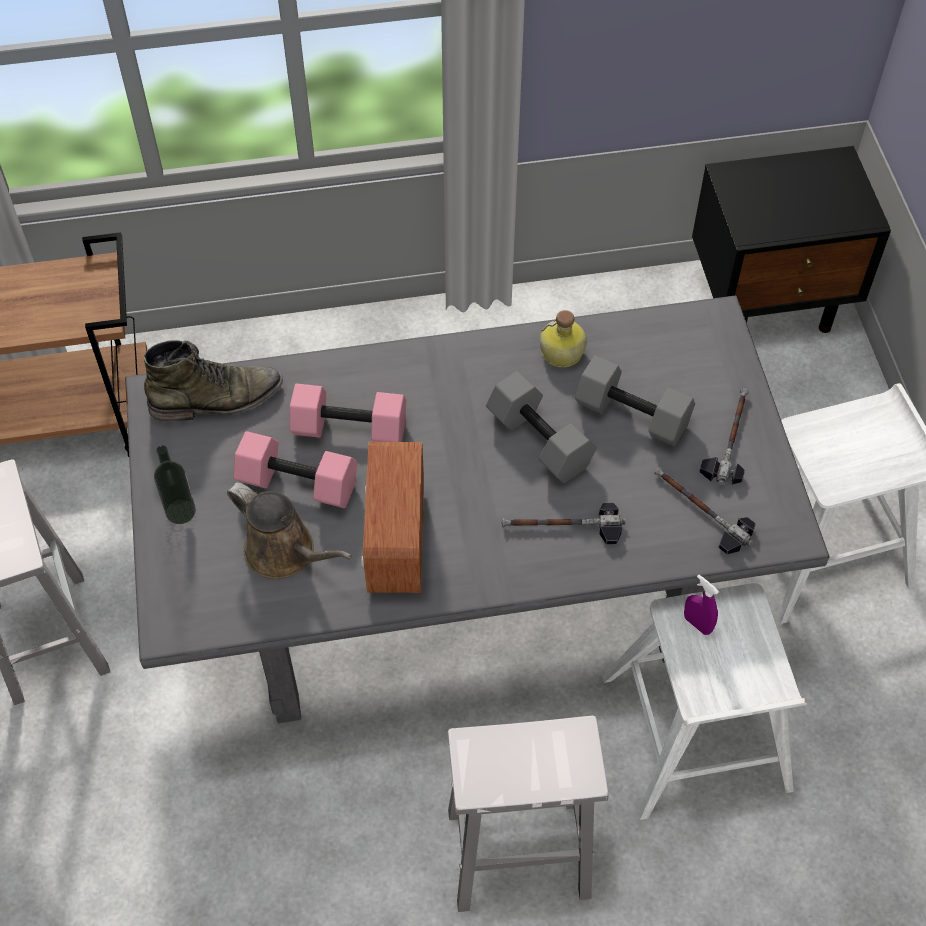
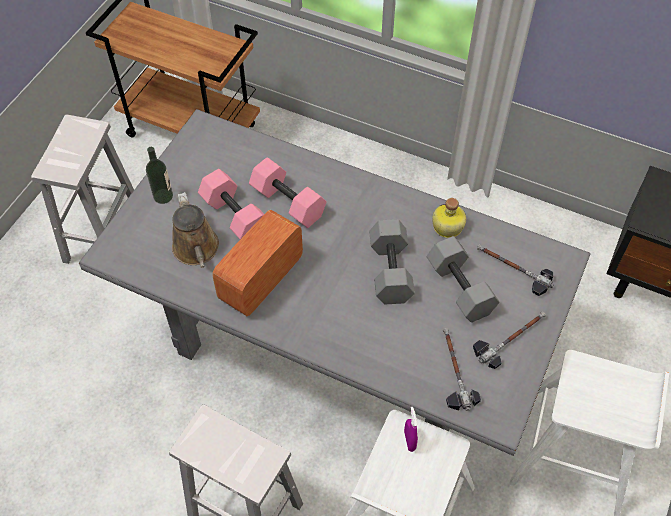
camera: 35 degrees right, 0 degrees up
green boot [143,340,283,422] -> none
hammer [502,503,625,544] -> hammer moved to [477,244,554,296]

